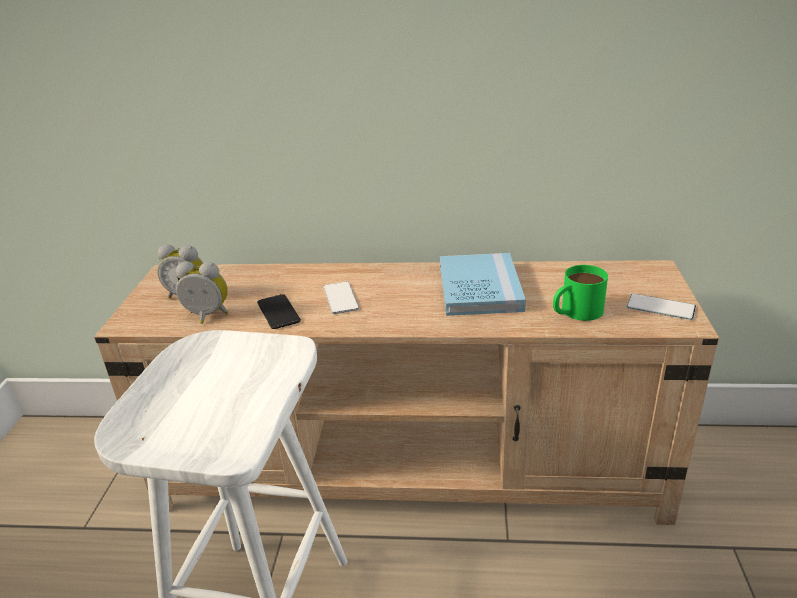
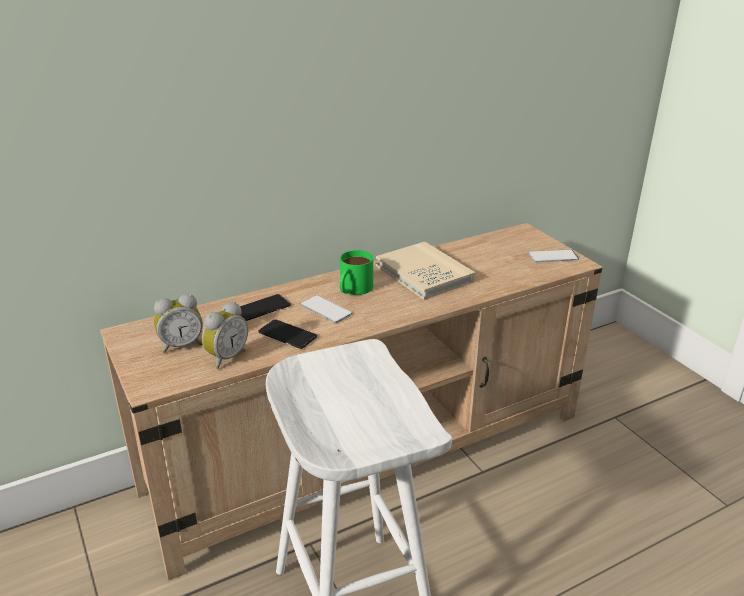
camera: 35 degrees left, 0 degrees up
alarm clock [176,261,228,324] -> alarm clock turned 150 degrees clockwise [202,301,248,369]
blue book [440,253,526,316] -> beige book [376,242,475,300]
green mug [553,265,608,321] -> green mug moved to [340,250,373,295]
none -> phone [240,294,291,321]

